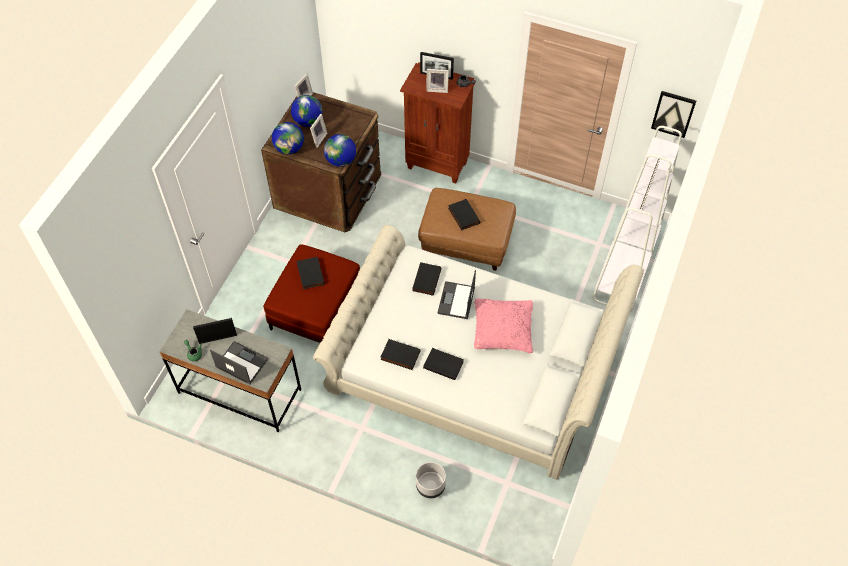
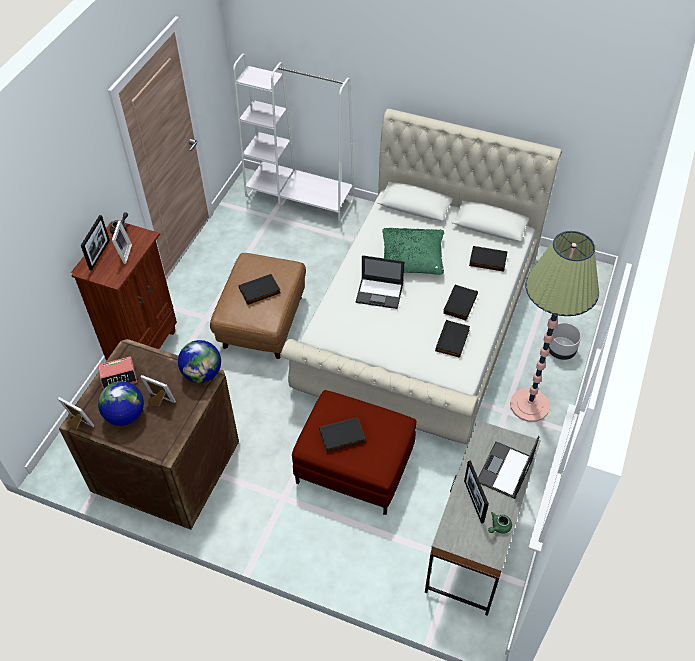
camera: 90 degrees left, 5 degrees down
globe [272,122,304,154] -> none
black book [412,262,442,296] -> black book moved to [469,246,508,272]
pink pillow [474,299,533,353] -> green pillow [382,228,445,275]
picture [651,91,696,138] -> none
none -> alarm clock [98,356,137,389]
none -> floor lamp [510,231,599,422]

